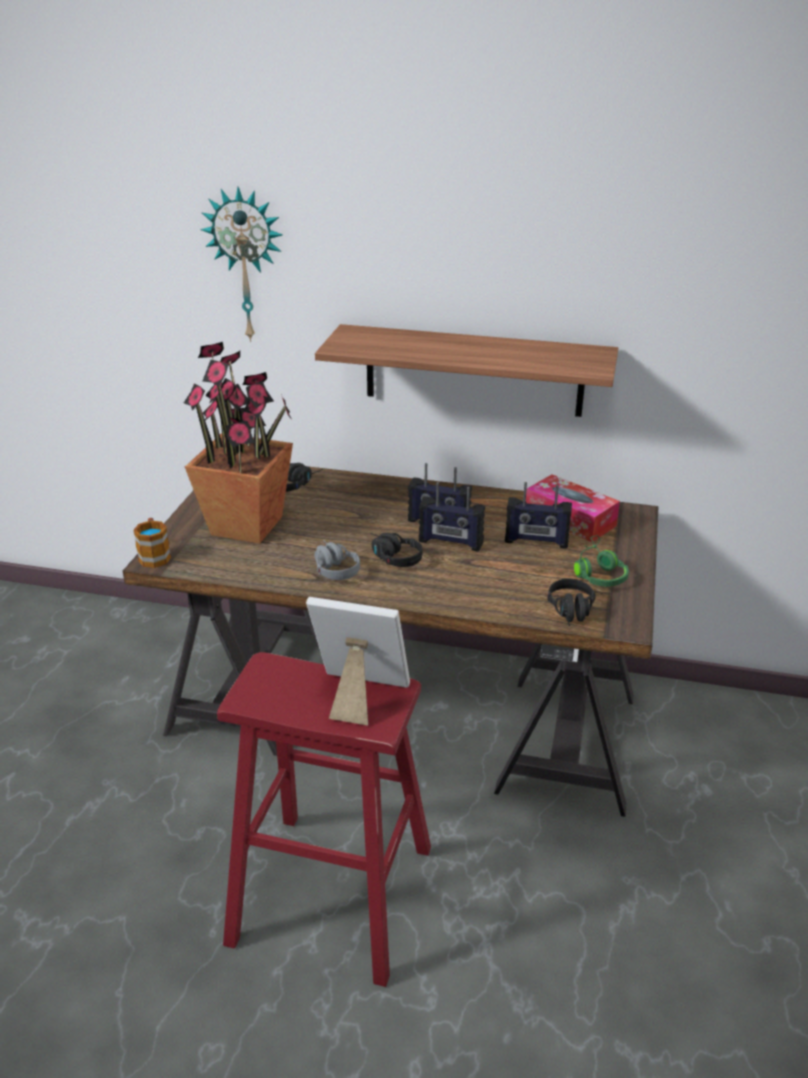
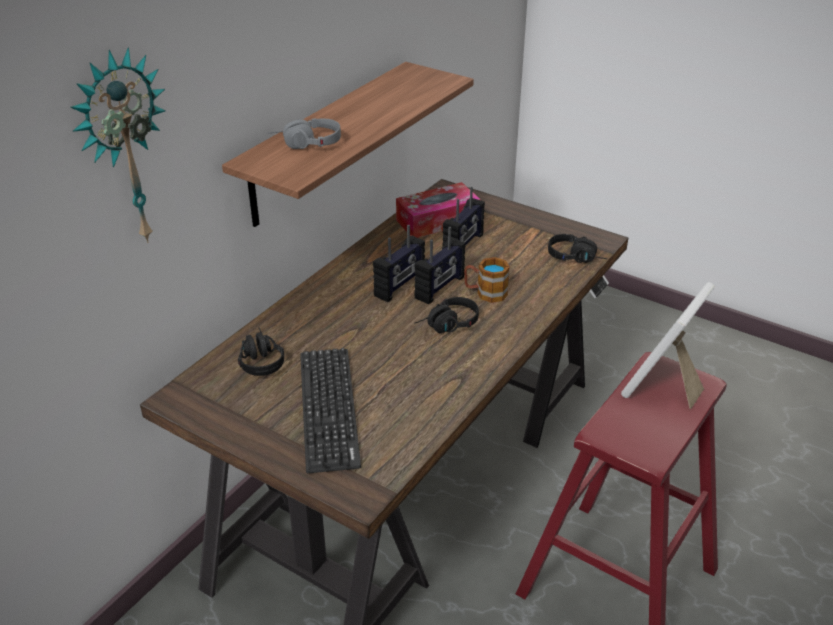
camera: 70 degrees left, 5 degrees up
mug [133,518,171,568] -> mug moved to [464,257,510,303]
potted plant [184,342,293,544] -> keyboard [300,348,361,473]
grey headphones [314,540,360,580] -> grey headphones moved to [268,118,341,149]
green headphones [574,535,629,587] -> none

